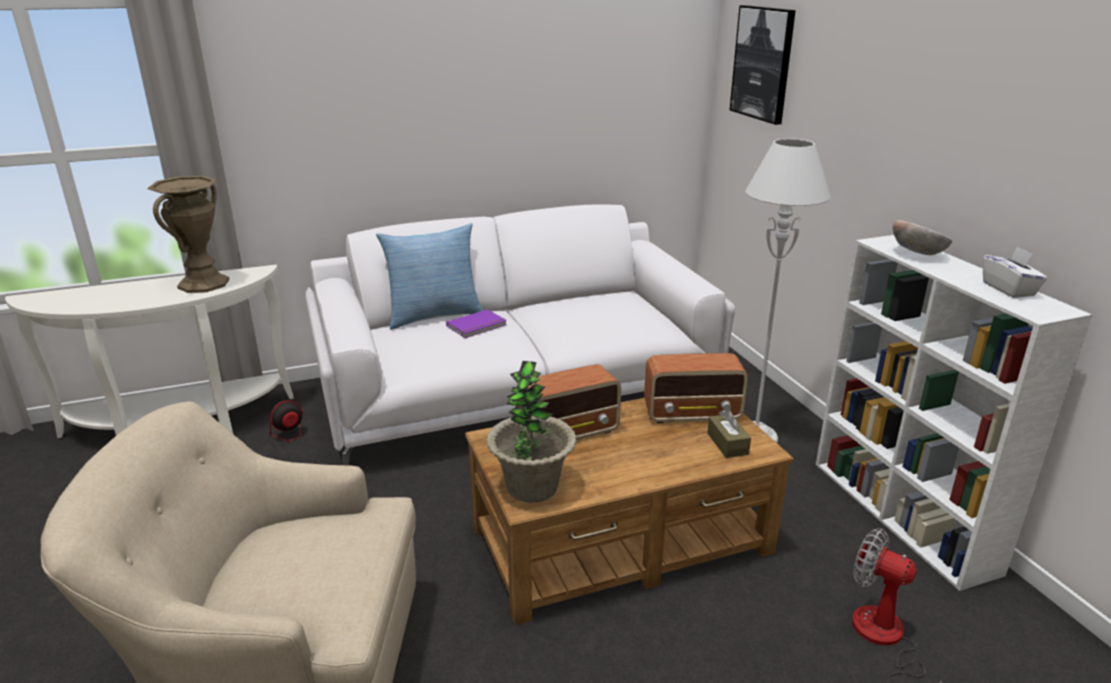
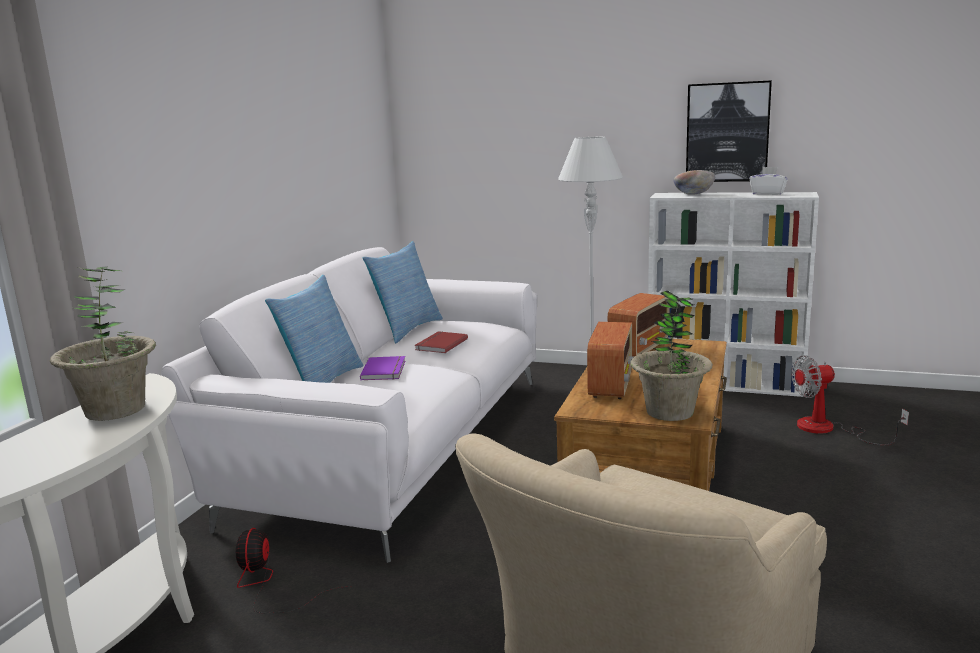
camera: 50 degrees left, 10 degrees down
brown vase [148,176,229,293] -> potted plant [49,266,156,421]
brown tissue box [707,410,751,458] -> none
picture [730,5,796,125] -> picture moved to [686,80,772,182]
none -> pillow [363,241,443,343]
none -> red book [415,331,468,353]

